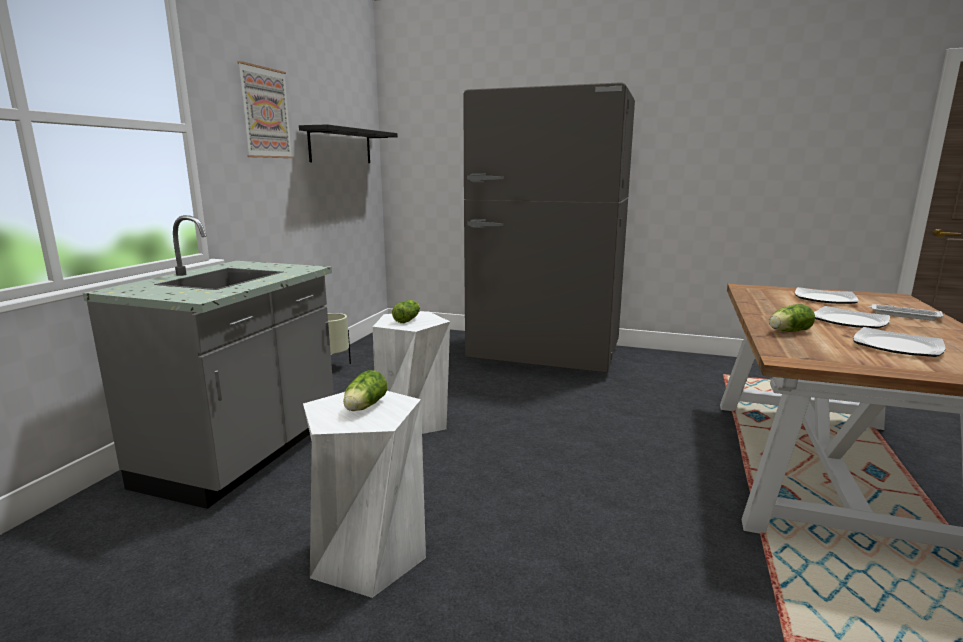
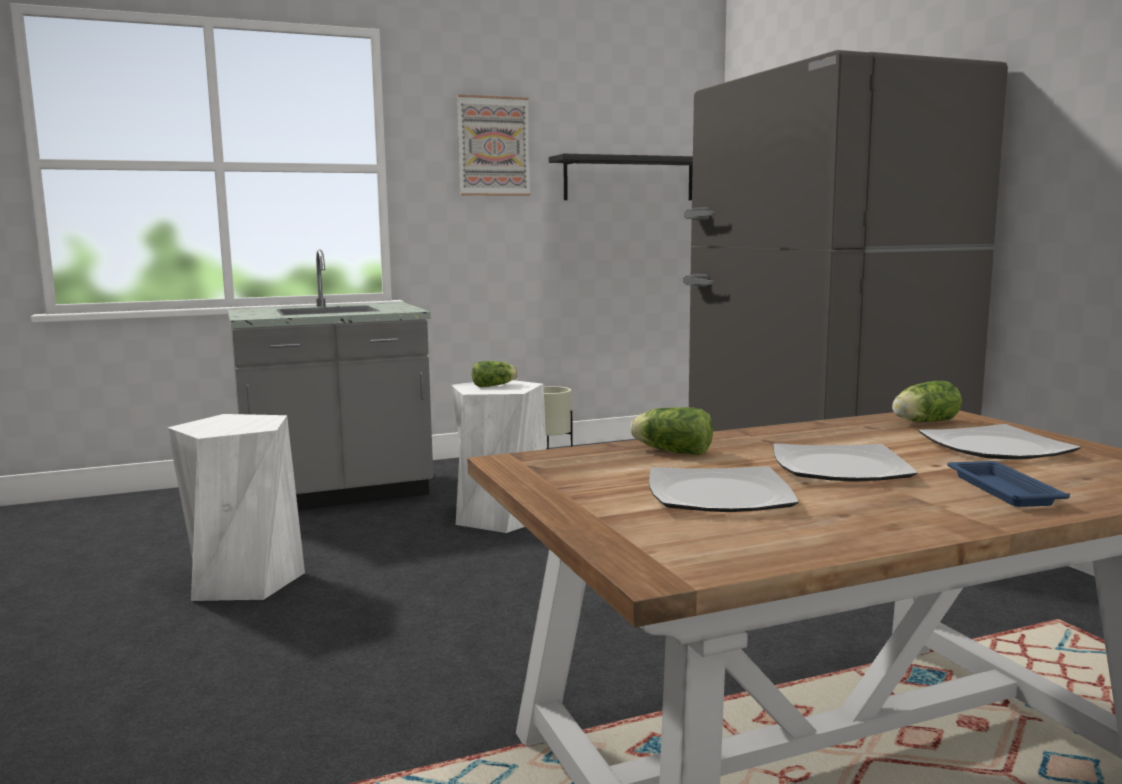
camera: 50 degrees right, 5 degrees down
lettuce [343,370,387,411] -> lettuce moved to [892,381,962,422]
white tray [868,304,943,321] -> blue tray [947,461,1070,507]

